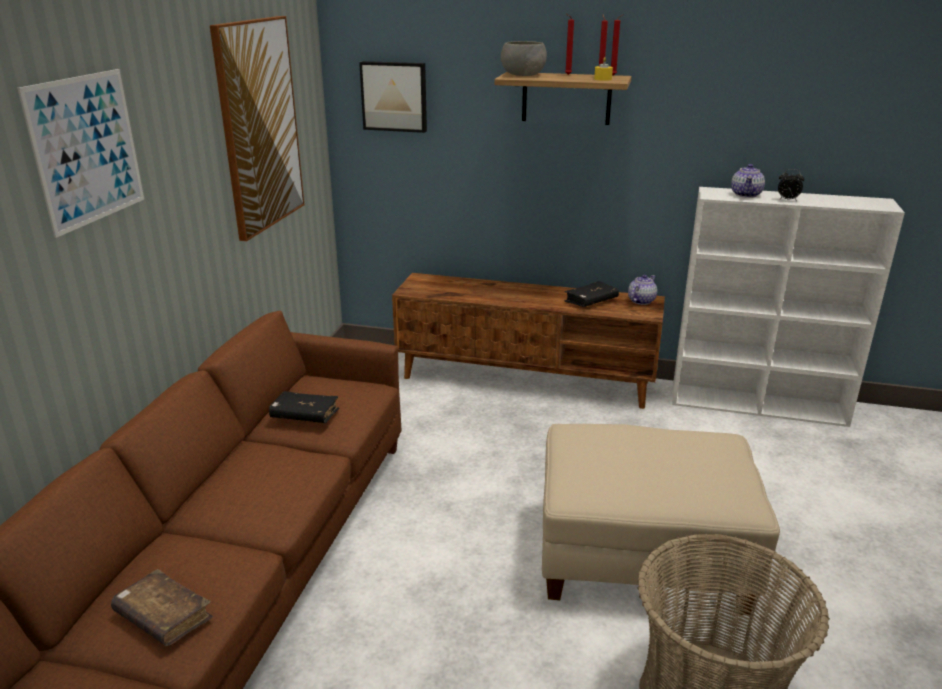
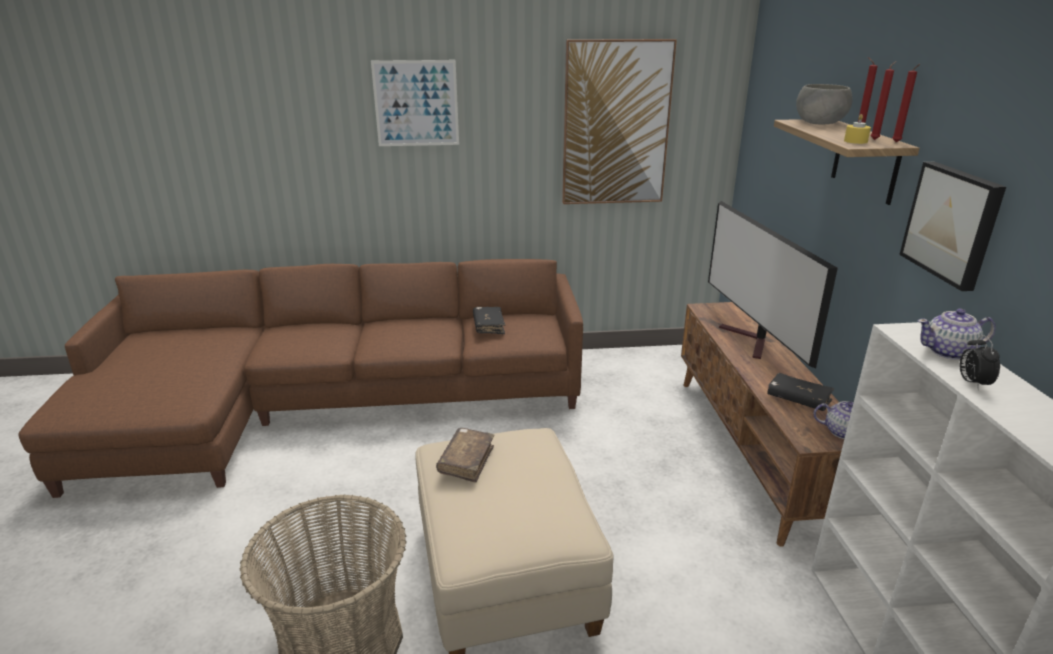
camera: 70 degrees right, 0 degrees up
brown book [111,569,213,646] -> brown book moved to [436,428,495,483]
picture [359,61,427,133] -> picture moved to [899,162,1006,291]
none -> television [708,201,838,368]

